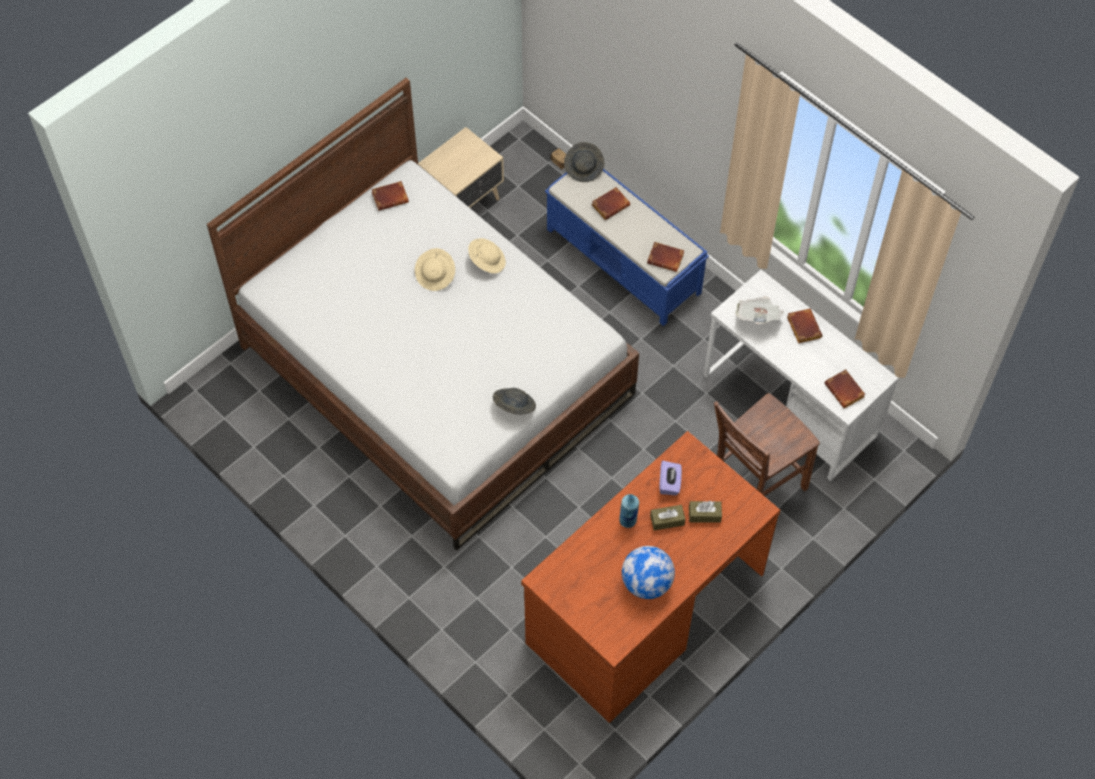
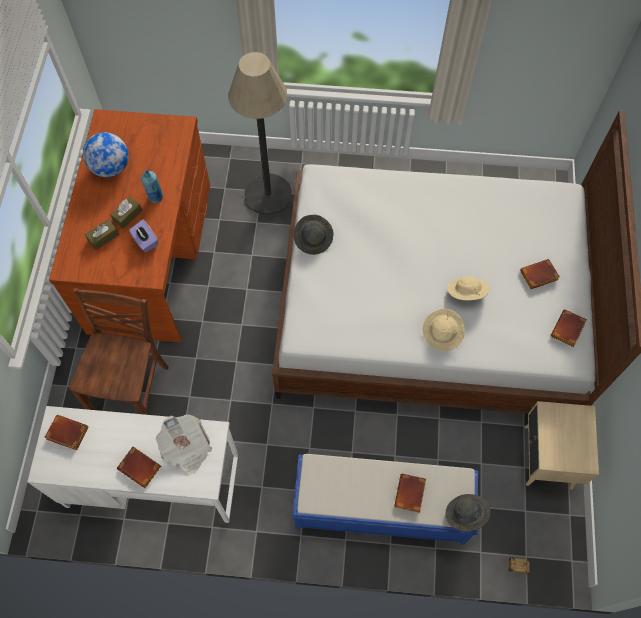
camera: 140 degrees right, 5 degrees up
brown book [647,242,684,272] -> brown book moved to [520,259,560,289]
none -> floor lamp [228,52,292,215]

